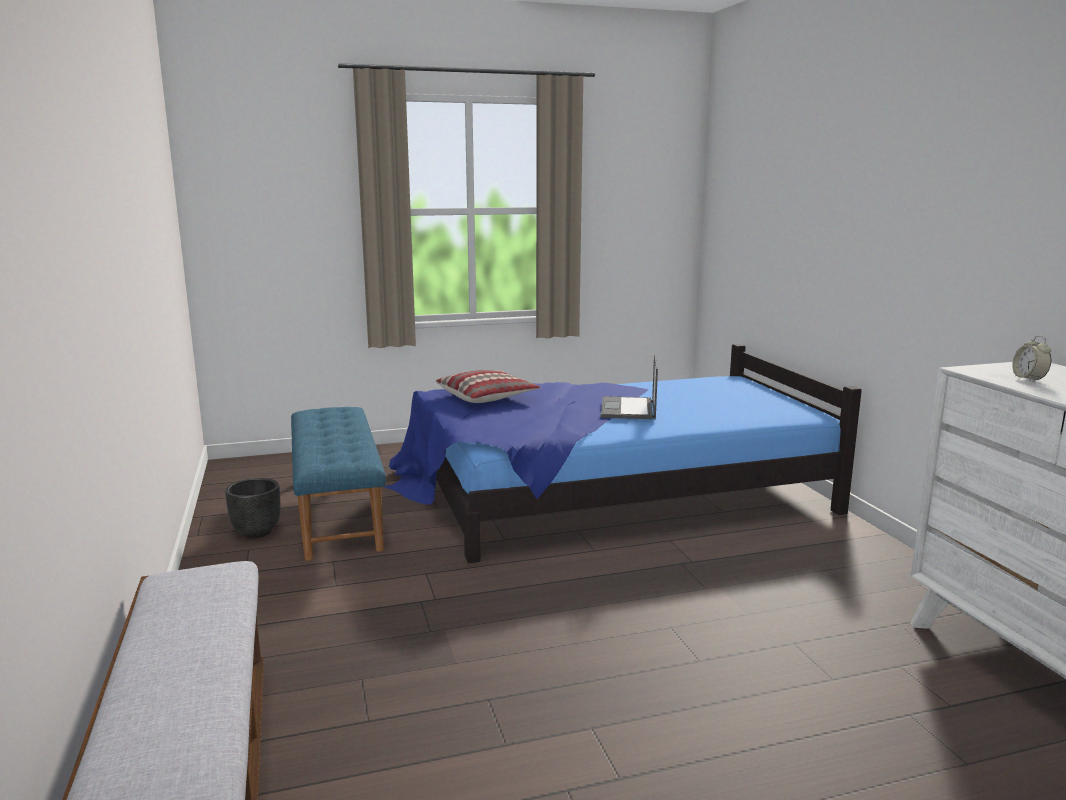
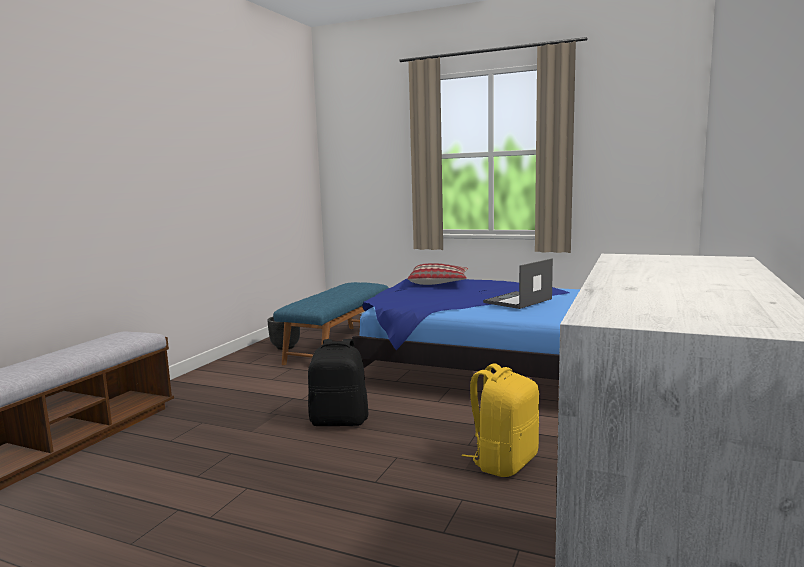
camera: 40 degrees right, 5 degrees down
alarm clock [1012,336,1051,382] -> none
none -> black backpack [308,339,369,426]
none -> yellow backpack [462,363,539,477]

